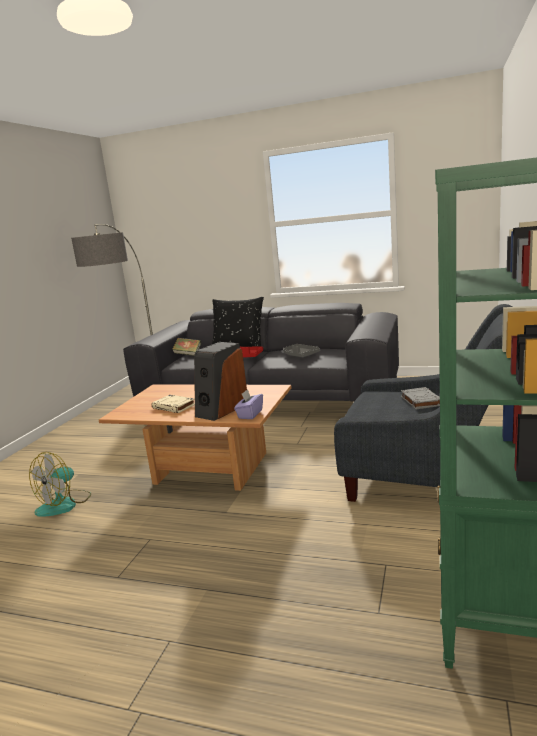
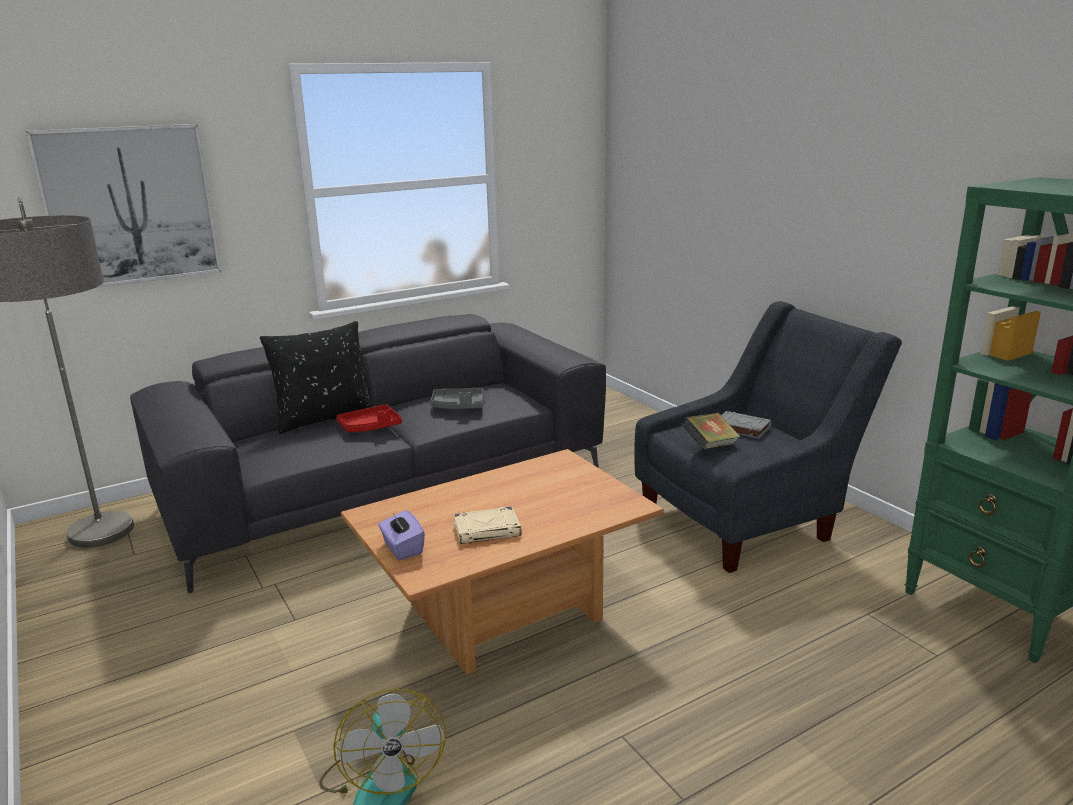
camera: 50 degrees left, 5 degrees up
book [172,338,201,356] -> book moved to [681,413,740,449]
speaker [194,342,247,421] -> none
purple tissue box [234,389,263,419] -> purple tissue box moved to [378,510,425,560]
none -> picture [26,124,222,288]

